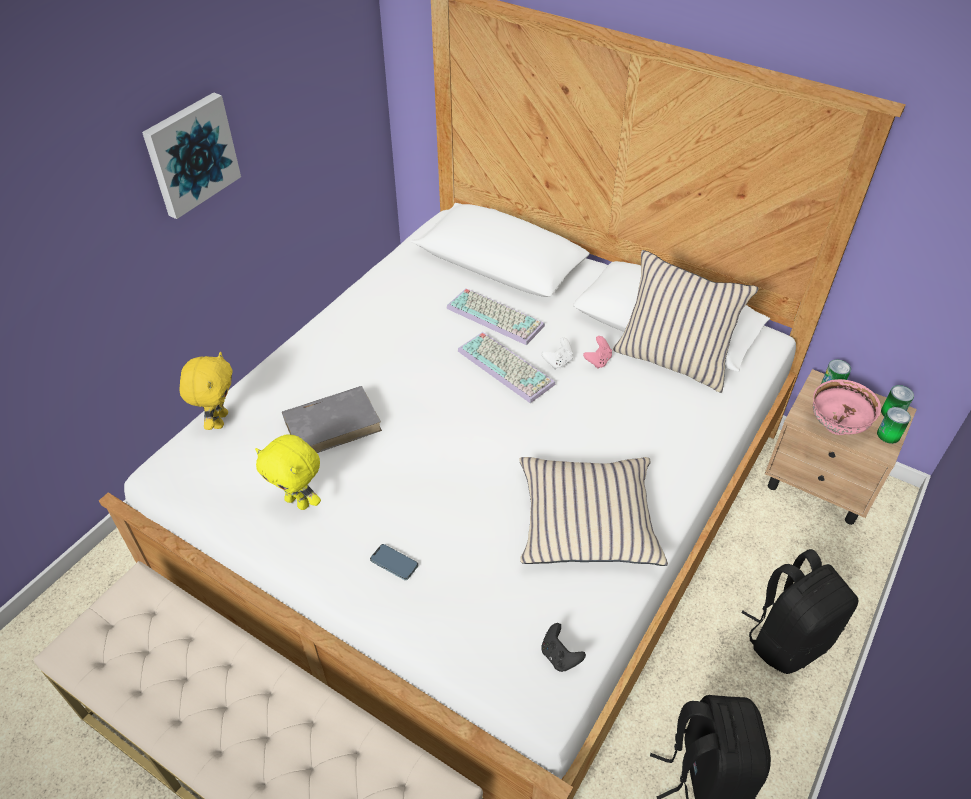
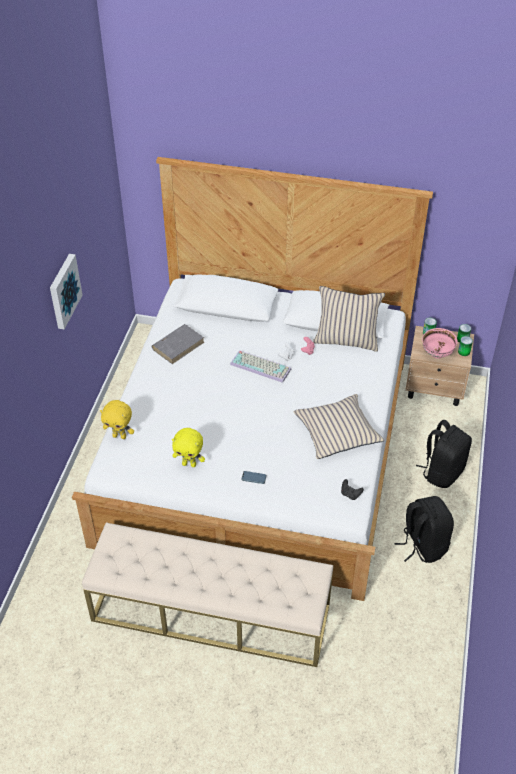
camera: 20 degrees left, 0 degrees up
yellow plush toy [179,352,232,430] -> yellow plush toy turned 120 degrees clockwise [100,400,134,439]
grey book [282,386,382,453] -> grey book moved to [152,324,204,364]
keyboard [446,288,545,345] -> none

